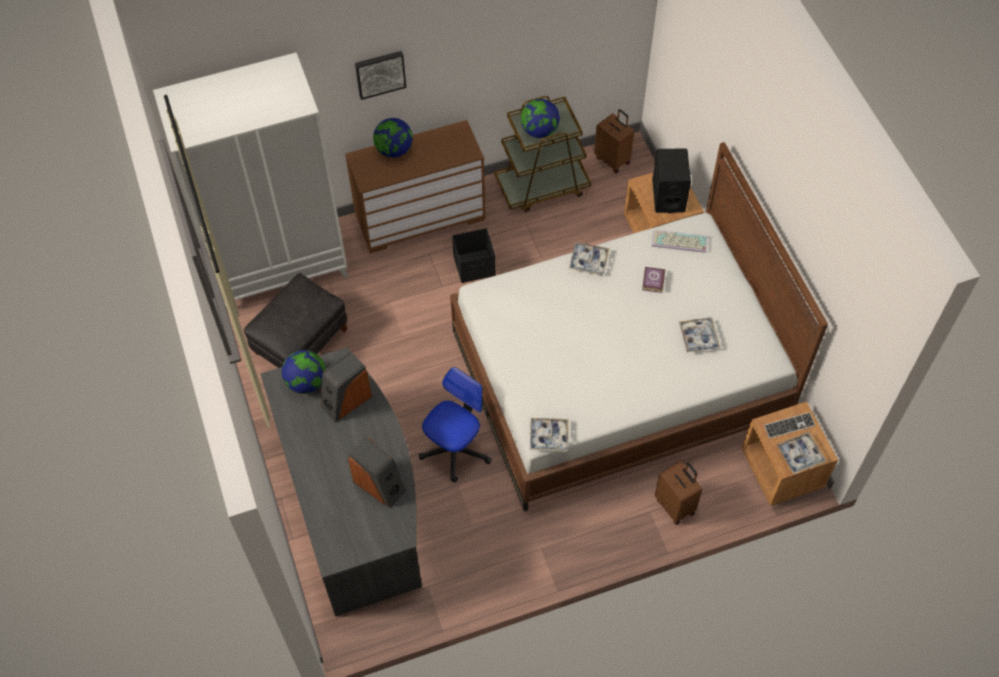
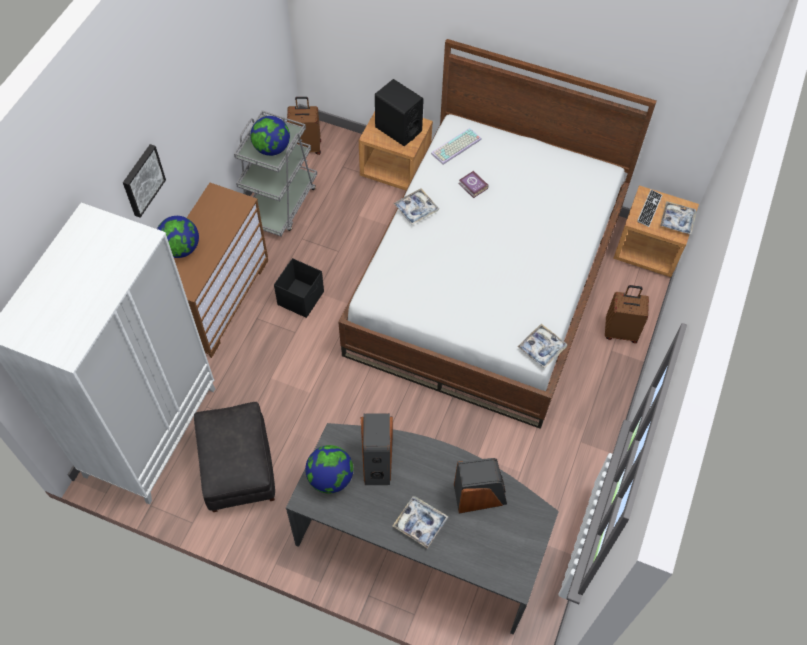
camera: 50 degrees left, 0 degrees up
office chair [419,367,492,483] -> none
brown cart [494,96,591,212] -> grey cart [234,110,317,236]
tray [679,317,721,352] -> tray moved to [393,496,448,549]

